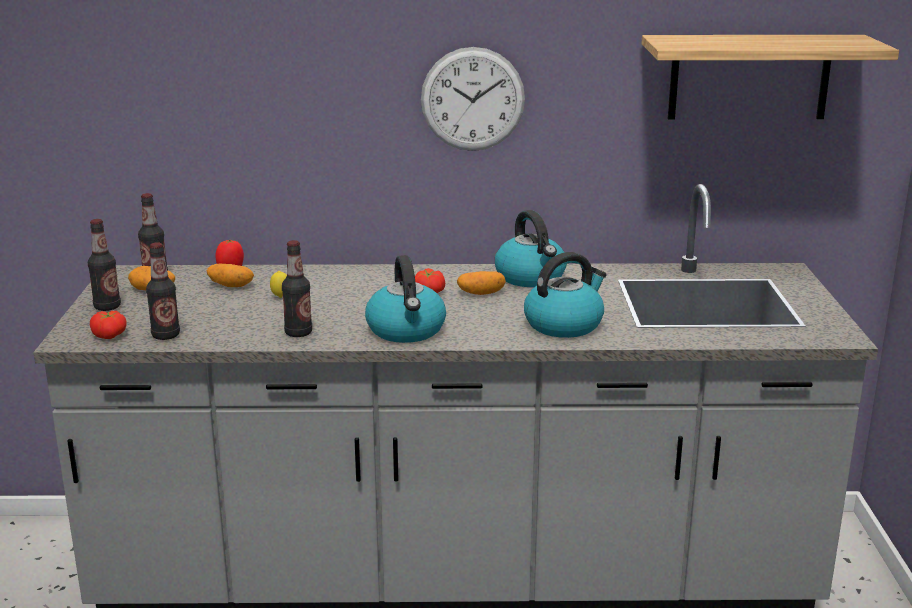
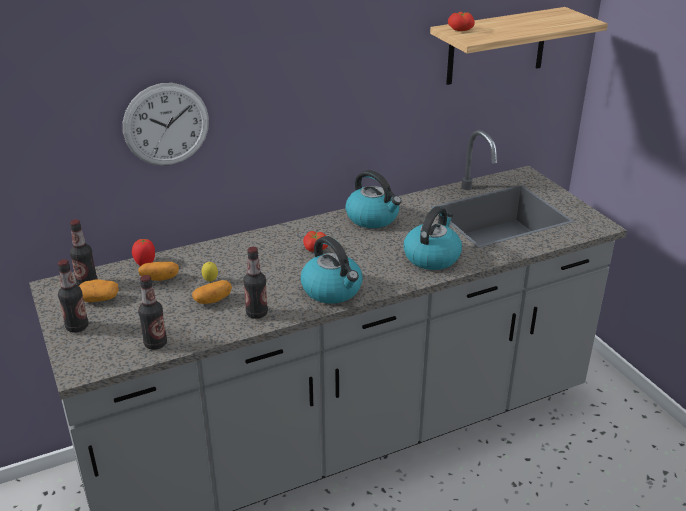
camera: 25 degrees left, 10 degrees up
tomato [90,311,127,339] -> tomato moved to [448,12,475,31]
wall clock [421,47,525,151] -> wall clock moved to [123,83,209,166]
potato [457,271,506,295] -> potato moved to [192,280,232,304]

